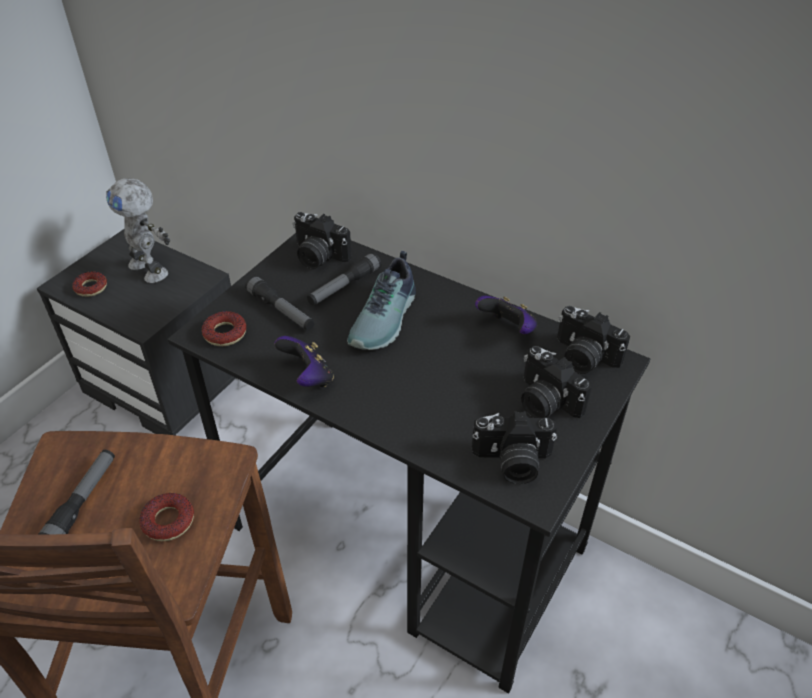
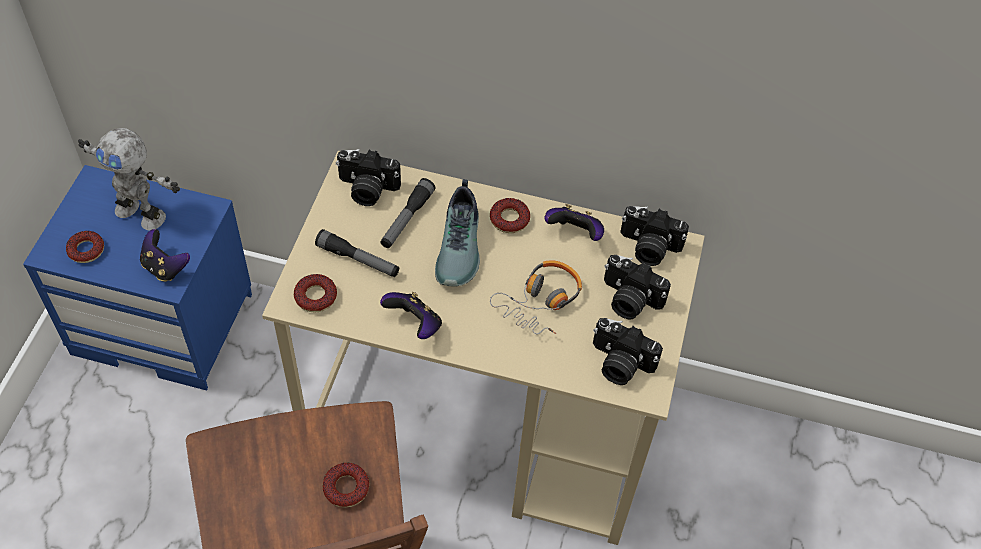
camera: 20 degrees left, 10 degrees up
black nightstand [37,229,236,435] -> blue nightstand [23,165,252,391]
flashlight [38,450,115,535] -> none
black desk [168,233,650,694] -> beige desk [262,151,705,545]
camera [472,411,557,484] -> camera turned 45 degrees clockwise [593,318,663,385]
none -> game controller [140,229,190,281]
none -> donut [490,198,530,233]
none -> headphones [490,260,582,334]

